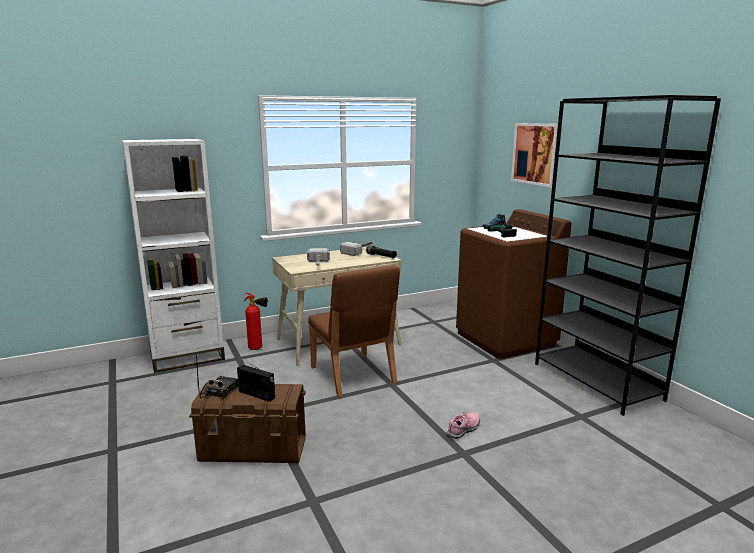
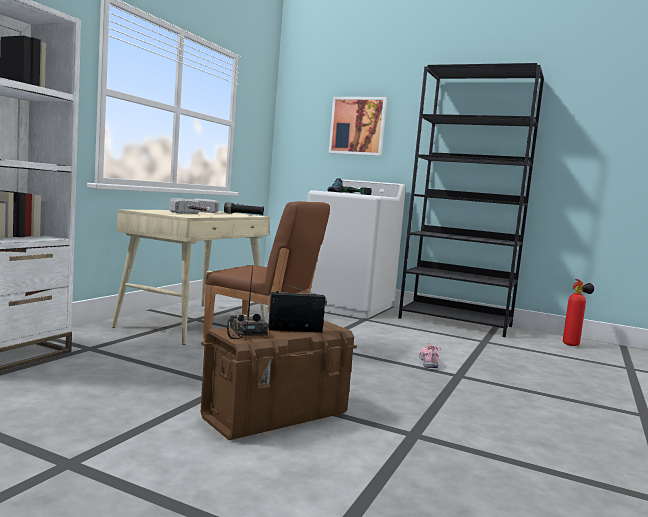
camera: 40 degrees left, 10 degrees down
fire extinguisher [245,293,268,350] -> fire extinguisher moved to [563,279,594,346]
brown washing machine [456,209,571,359] -> white washing machine [307,179,406,318]

